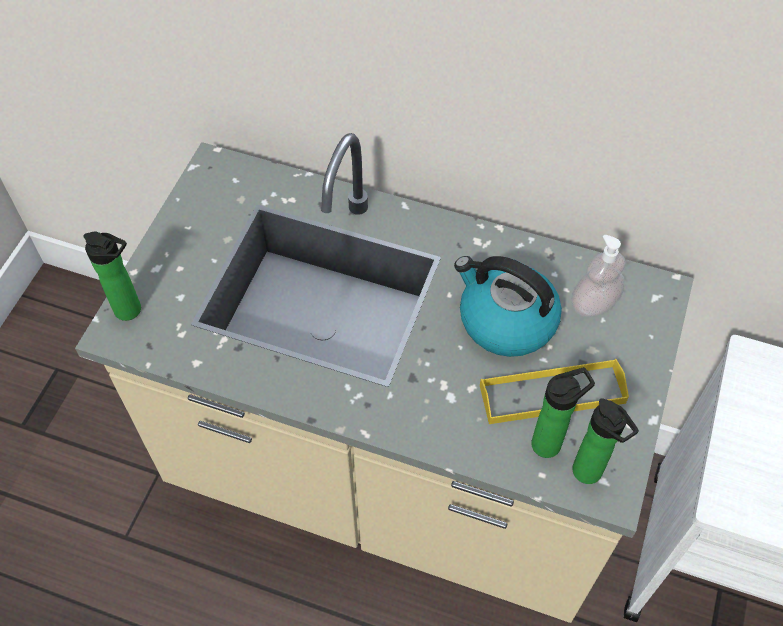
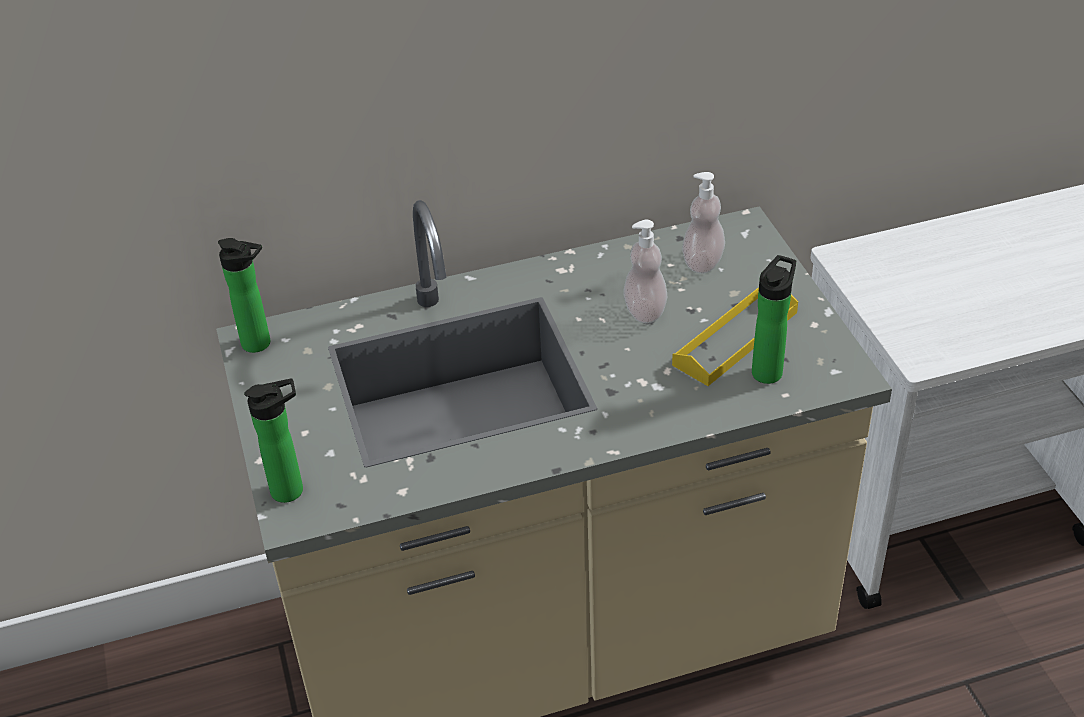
camera: 35 degrees left, 15 degrees down
kettle [454,256,562,357] -> soap dispenser [623,220,667,323]
bottle [572,398,639,484] -> bottle moved to [218,238,270,353]

